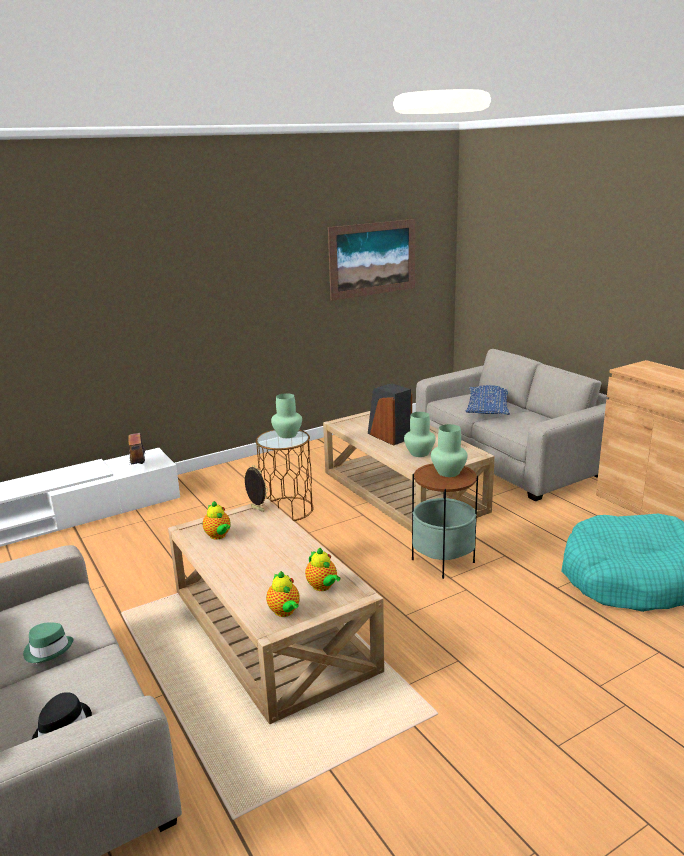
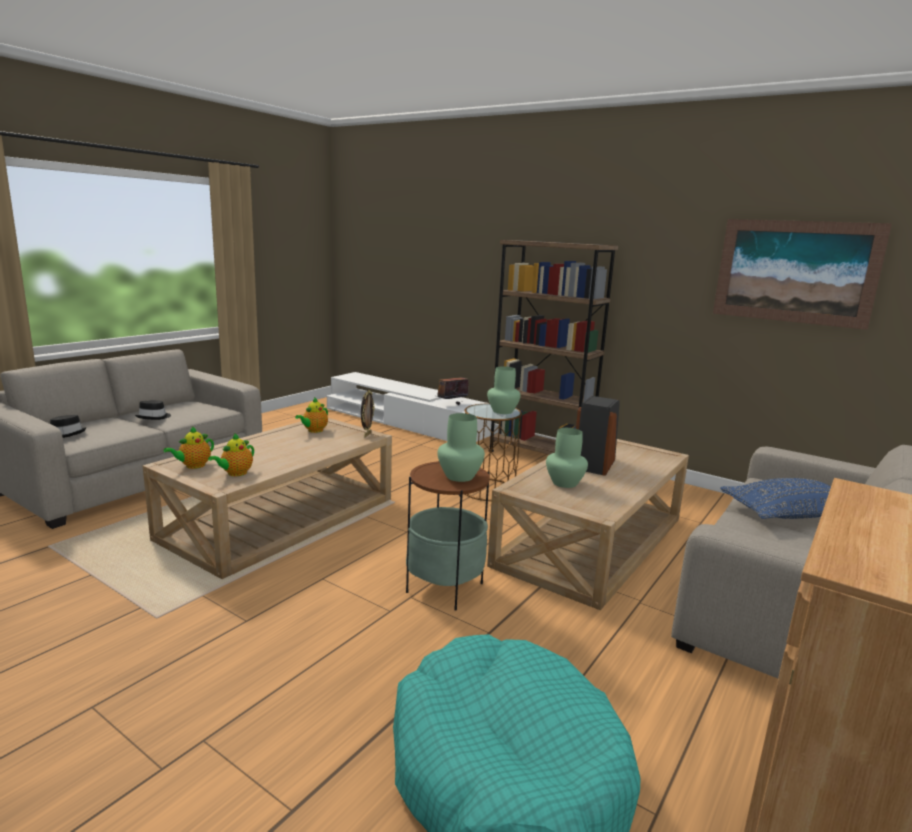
camera: 65 degrees right, 5 degrees down
green hat [23,622,73,663] -> black hat [135,400,171,420]
none -> brown bookcase [489,240,618,455]

